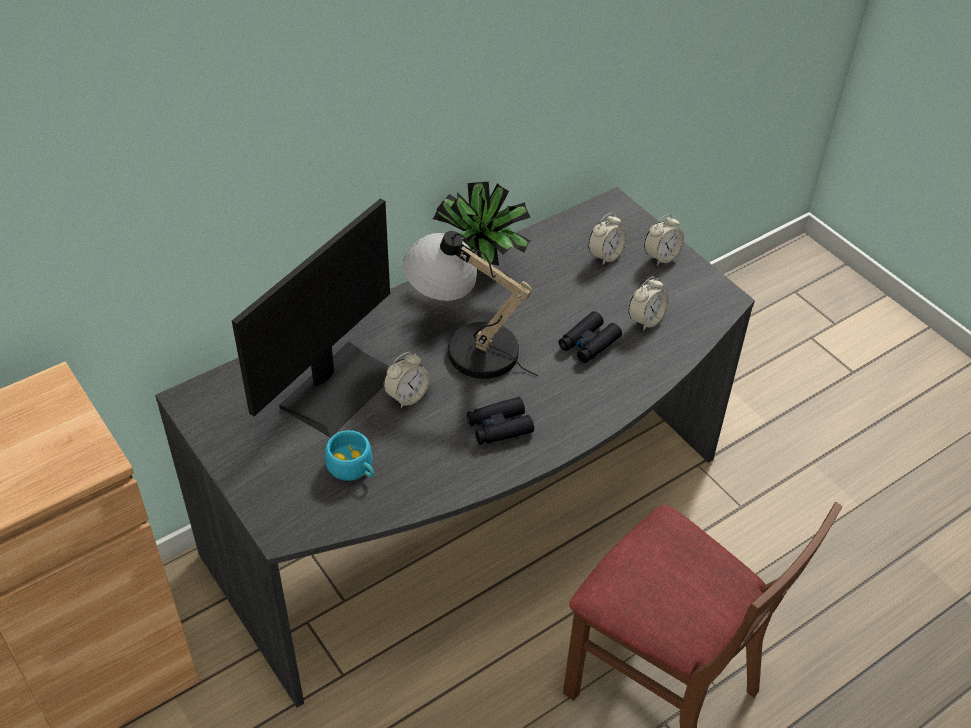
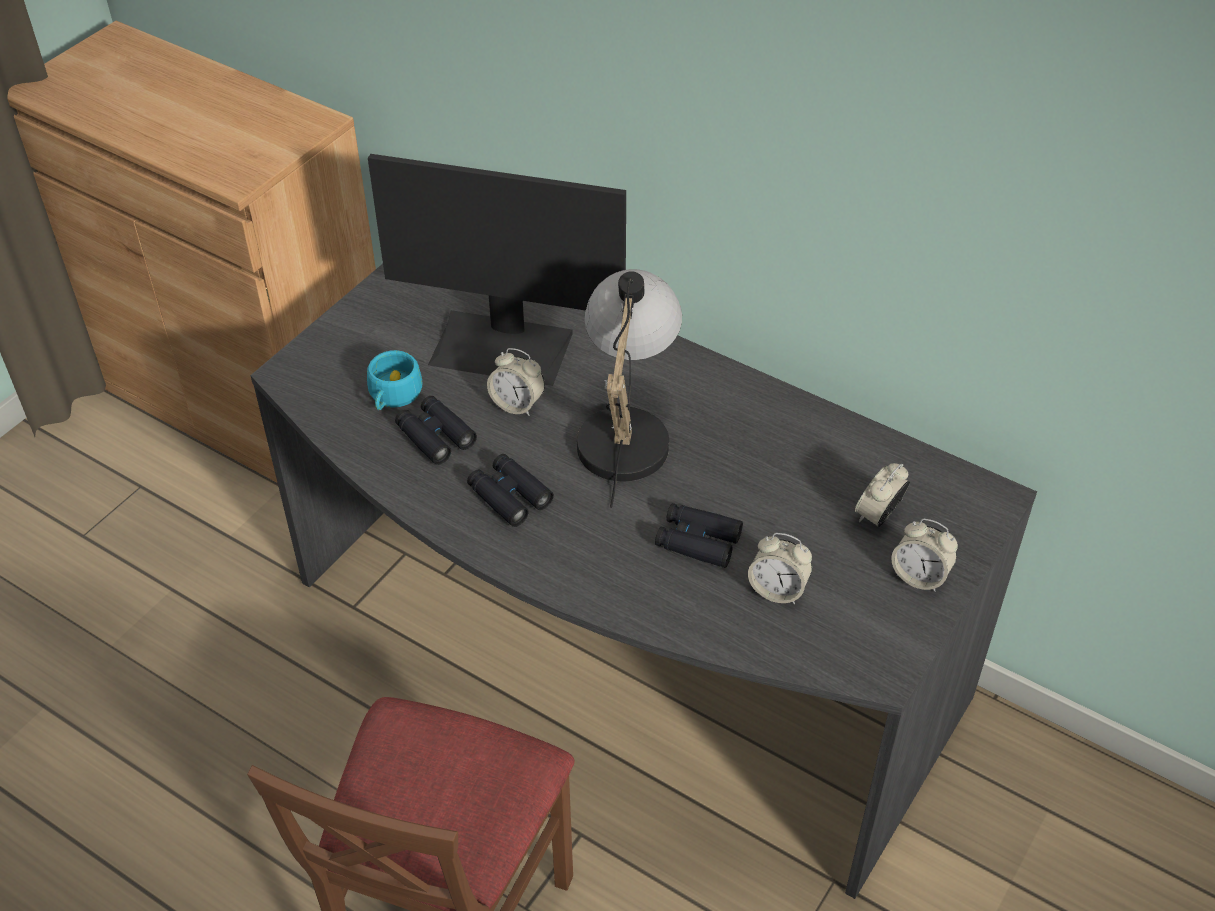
camera: 70 degrees right, 0 degrees up
potted plant [433,182,531,273] -> none
alarm clock [588,213,627,265] -> alarm clock turned 105 degrees clockwise [854,463,910,527]
none -> black binoculars [395,396,477,465]

